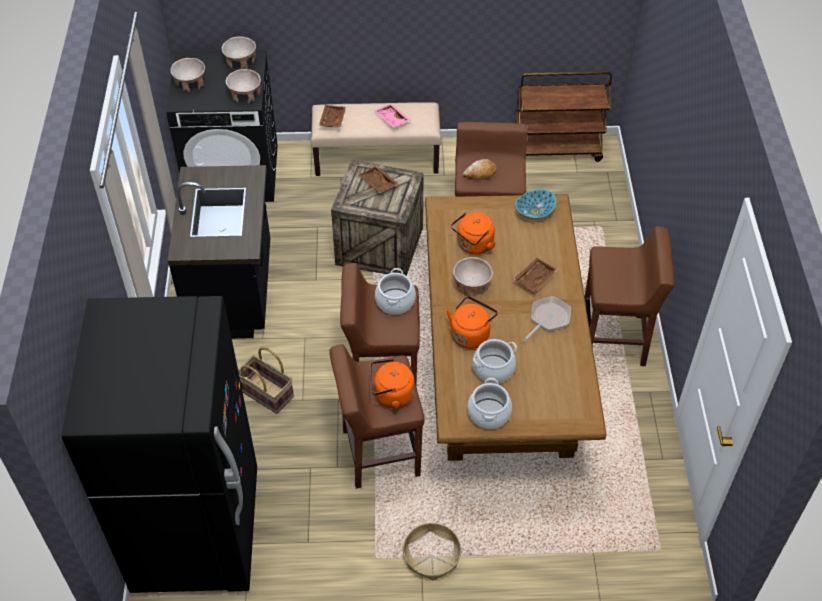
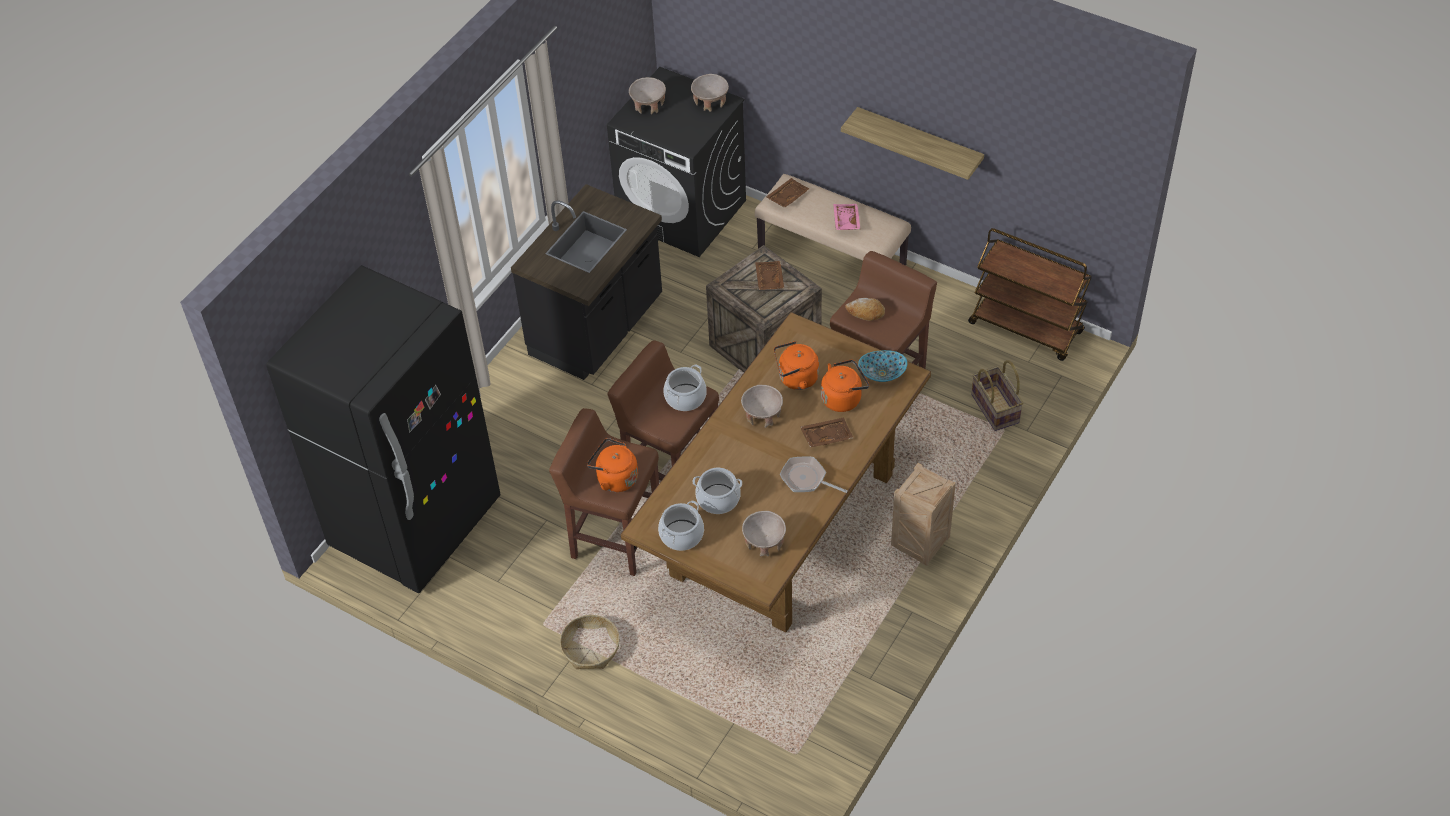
camera: 35 degrees right, 0 degrees up
beige bowl [226,69,261,104] -> beige bowl moved to [742,511,786,557]
basket [238,347,294,414] -> basket moved to [971,360,1023,431]
orange kettle [446,296,498,349] -> orange kettle moved to [821,359,869,412]
frying pan [523,296,571,342] -> frying pan turned 135 degrees counterclockwise [780,456,848,493]
brown stool [585,226,675,366] -> crate [891,463,956,566]
none -> shelf [841,107,984,180]

